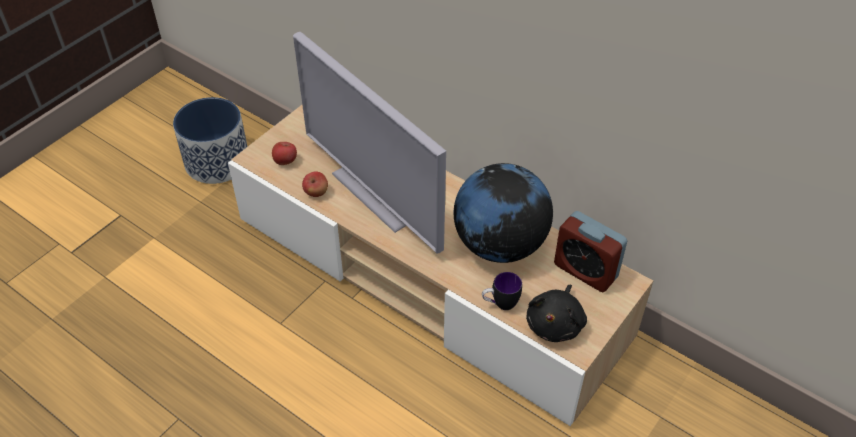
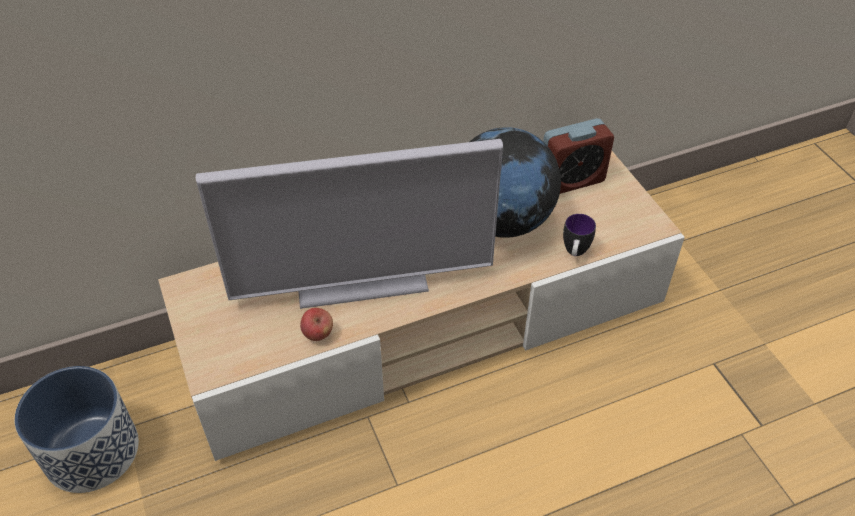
camera: 60 degrees left, 0 degrees up
apple [272,142,297,165] -> none
black plush toy [526,285,587,342] -> none

